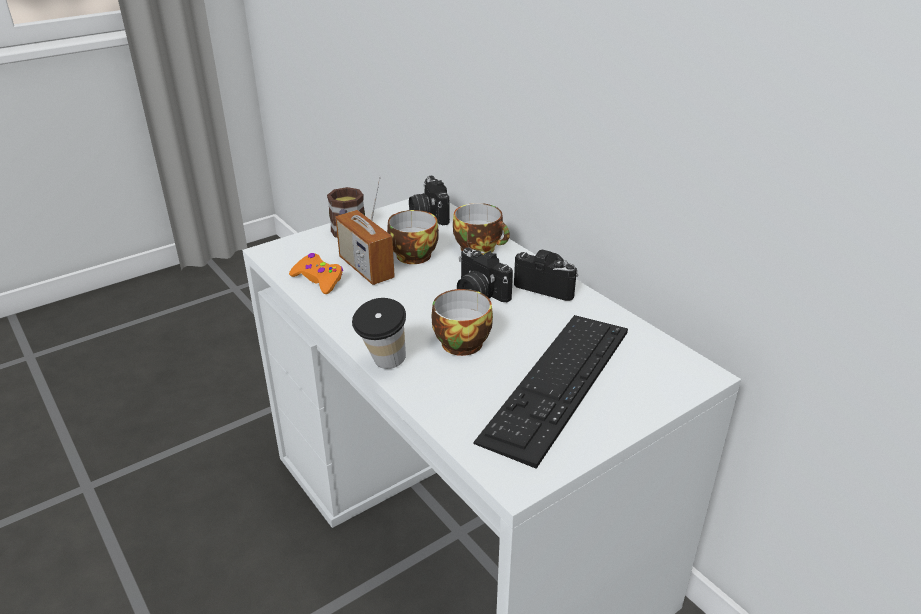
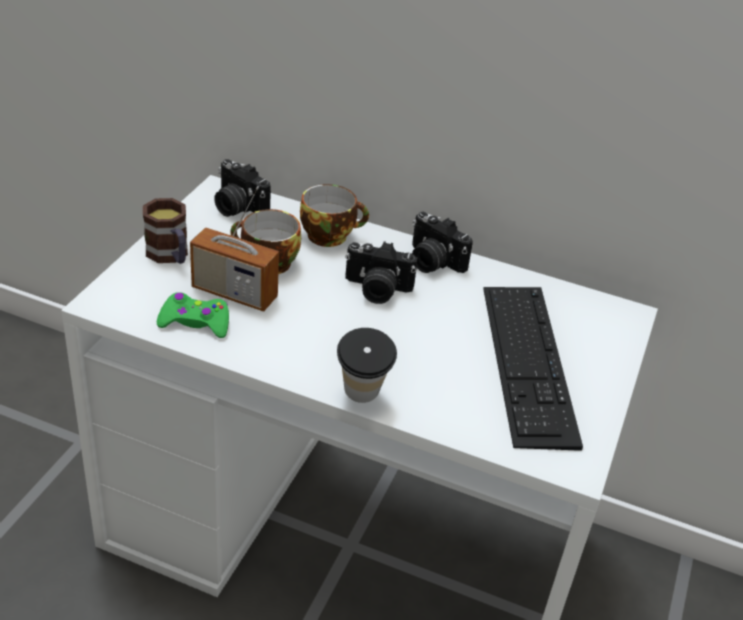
camera: 35 degrees left, 5 degrees up
orange game controller [289,253,343,294] -> green game controller [157,292,229,338]
cup [431,289,493,356] -> none
camera [514,250,578,301] -> camera turned 135 degrees counterclockwise [412,212,473,273]

